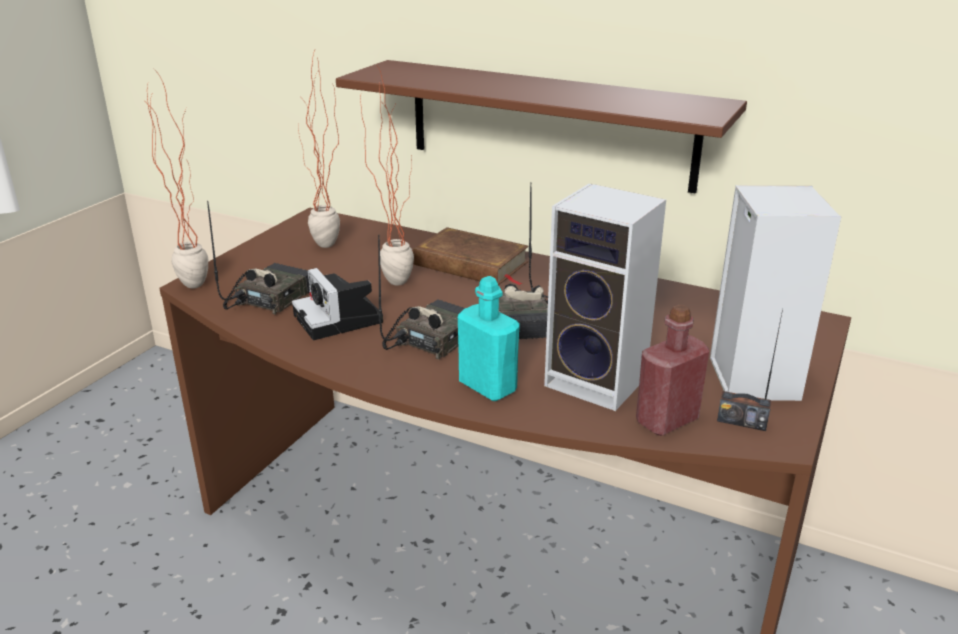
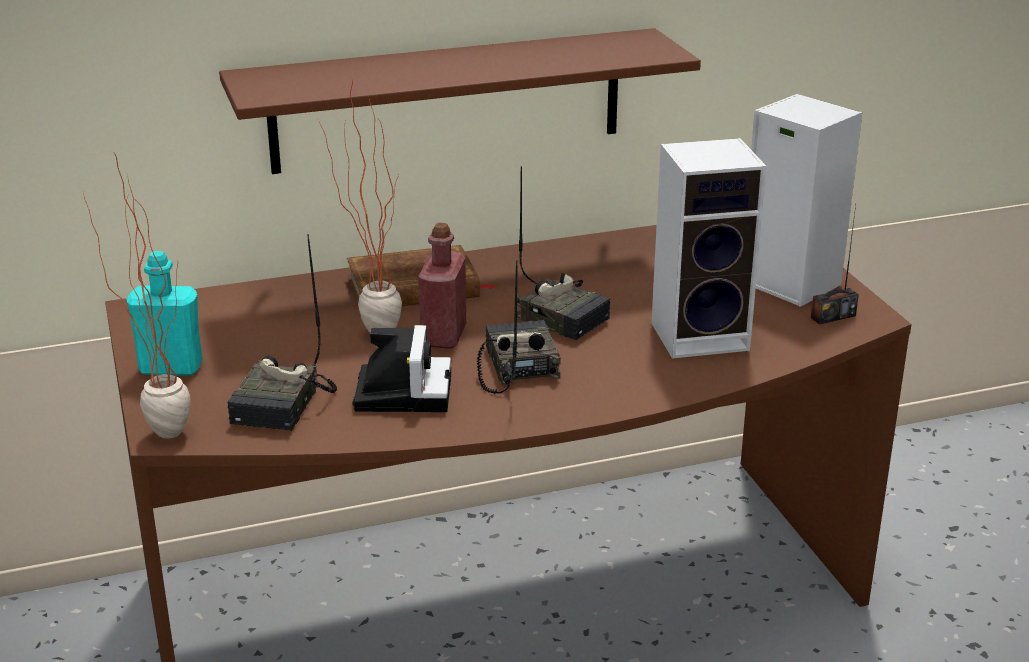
camera: 45 degrees left, 0 degrees up
radio [207,201,310,315] -> radio turned 150 degrees counterclockwise [227,234,337,431]
camera [292,268,383,340] -> camera turned 105 degrees counterclockwise [352,325,451,412]
potted plant [298,48,340,248] -> none
turquoise bottle [458,276,520,401] -> turquoise bottle moved to [126,251,203,376]
red bottle [636,305,709,436] -> red bottle moved to [418,223,466,349]

